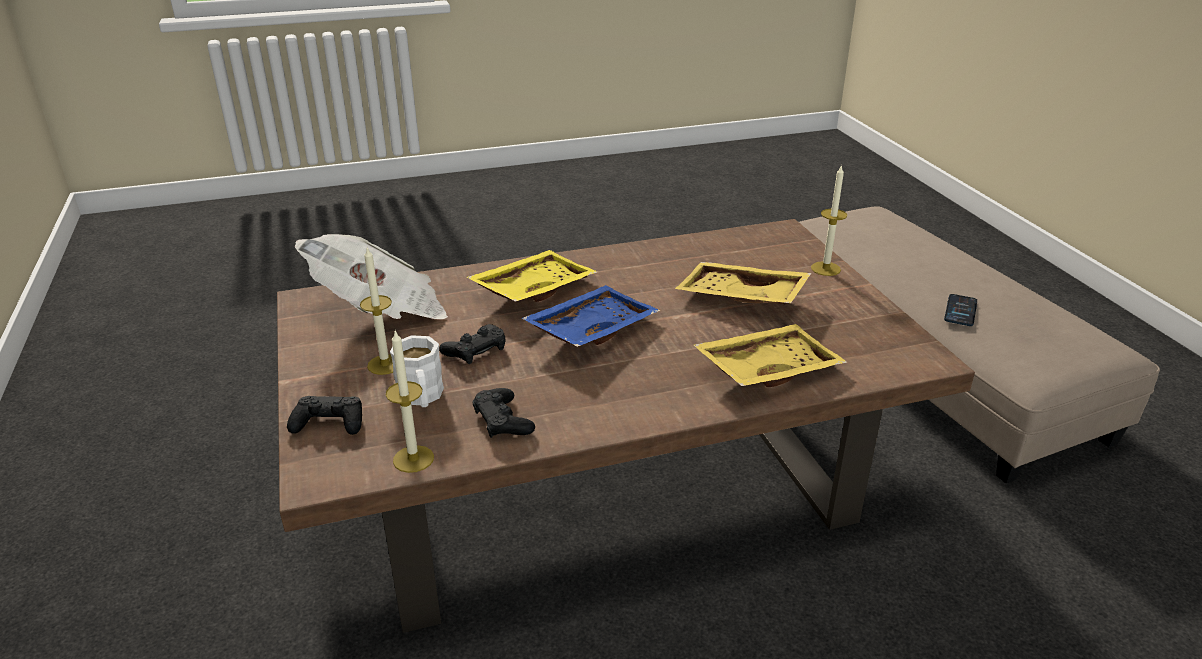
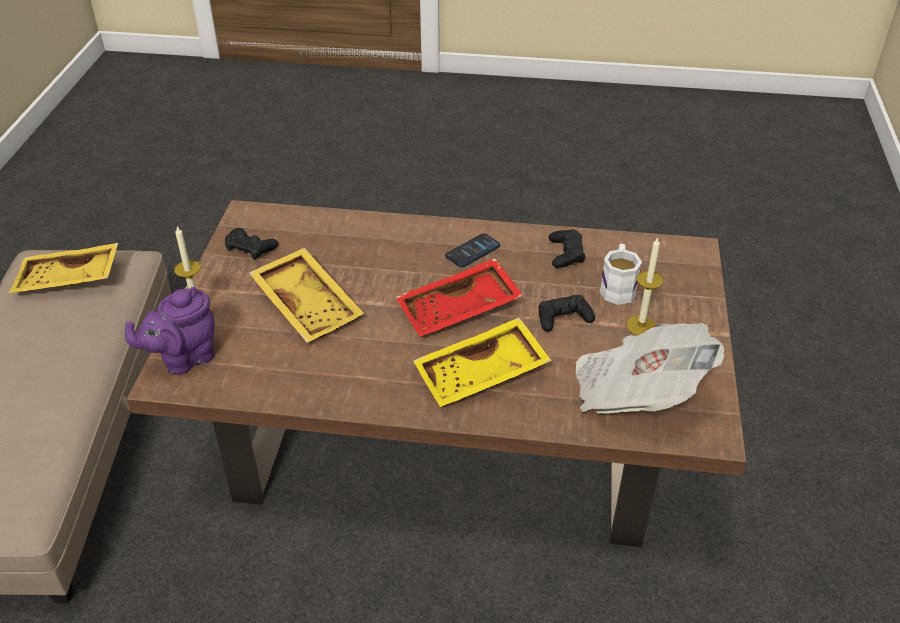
camera: 155 degrees left, 10 degrees up
black game controller [287,396,362,435] -> black game controller moved to [225,228,278,260]
candle [386,329,434,473] -> none
blue tray [521,285,660,347] -> red tray [396,258,524,337]
yellow tray [693,324,847,387] -> yellow tray moved to [9,243,118,293]
phone [944,294,977,326] -> phone moved to [445,233,500,268]
none -> purple teapot [125,287,215,375]

